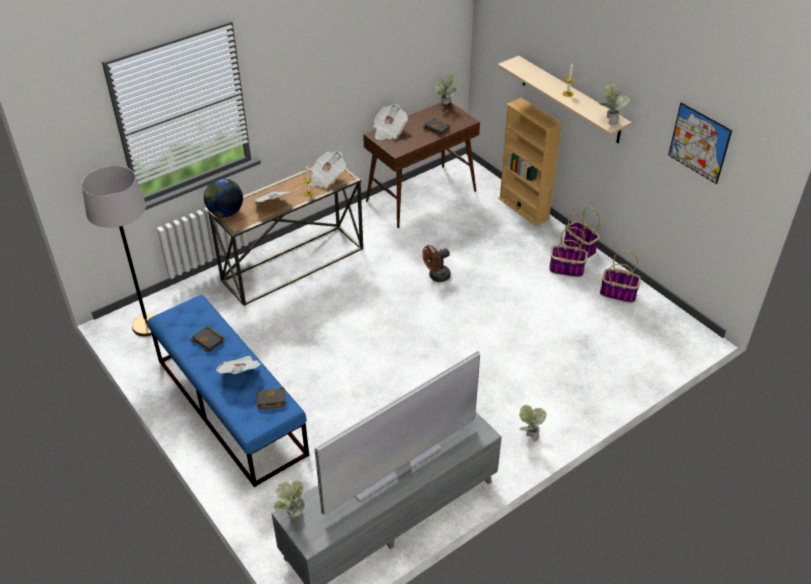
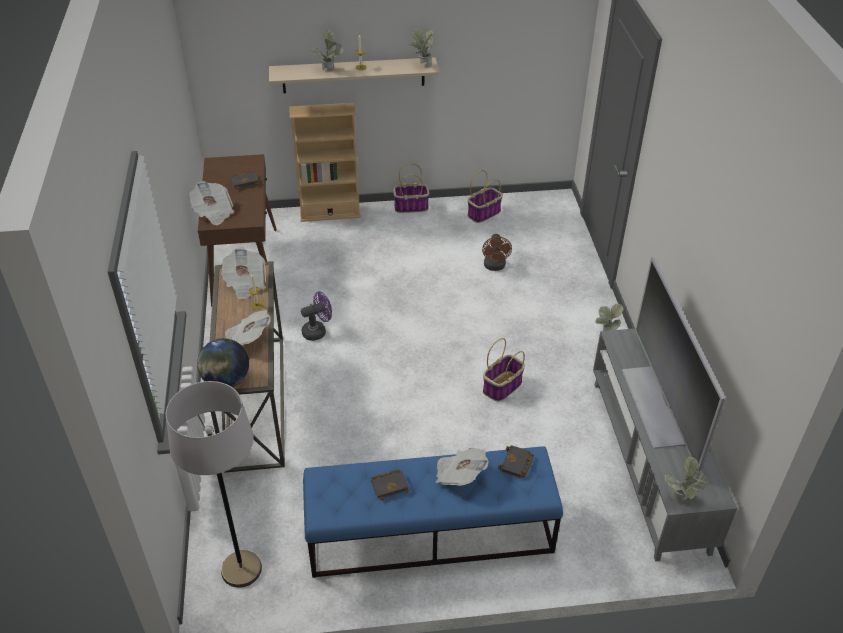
camera: 60 degrees left, 0 degrees up
brown fan [422,245,451,282] -> brown fan moved to [482,234,512,271]
potted plant [435,74,456,105] -> potted plant moved to [311,30,343,70]
basket [549,227,588,277] -> basket moved to [483,338,525,401]
picture [668,102,732,184] -> none
none -> purple fan [301,291,332,341]

